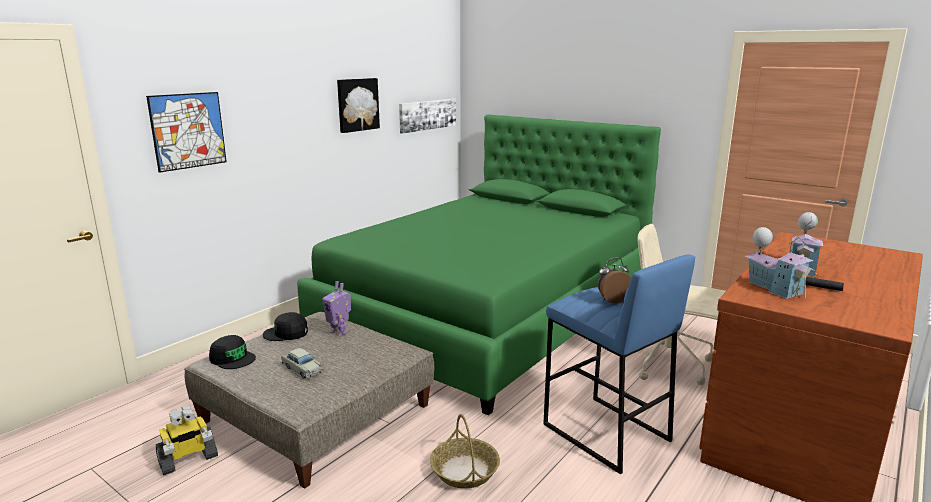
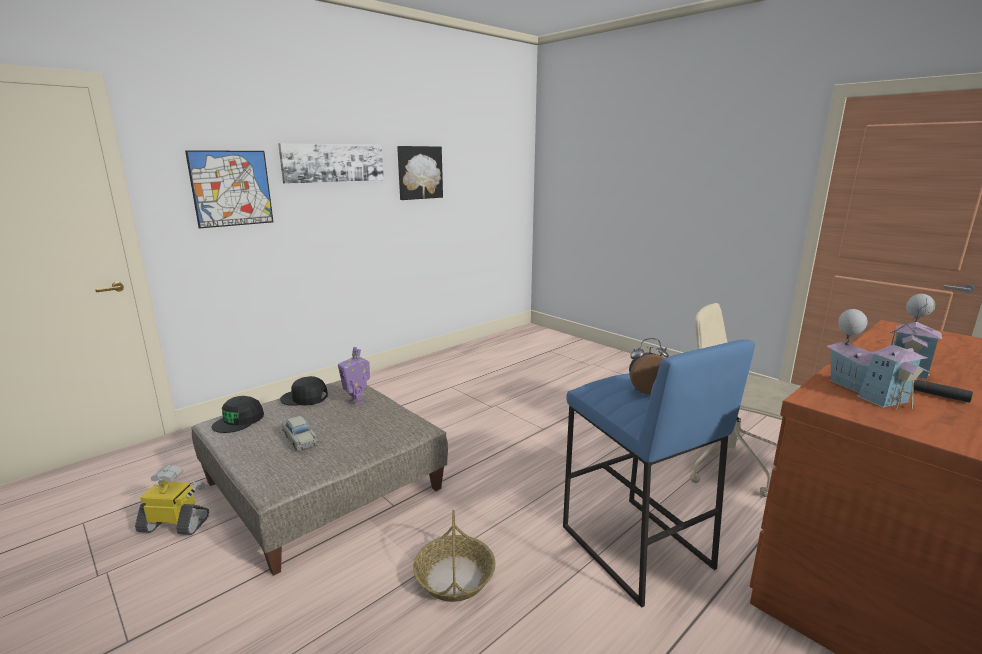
camera: 10 degrees right, 0 degrees up
toy robot [156,406,218,475] -> toy robot turned 150 degrees counterclockwise [135,465,209,535]
black cap [209,335,256,369] -> black cap turned 75 degrees clockwise [212,396,264,433]
green bed [297,114,661,415] -> none
picture [399,99,456,134] -> picture moved to [278,143,384,184]

